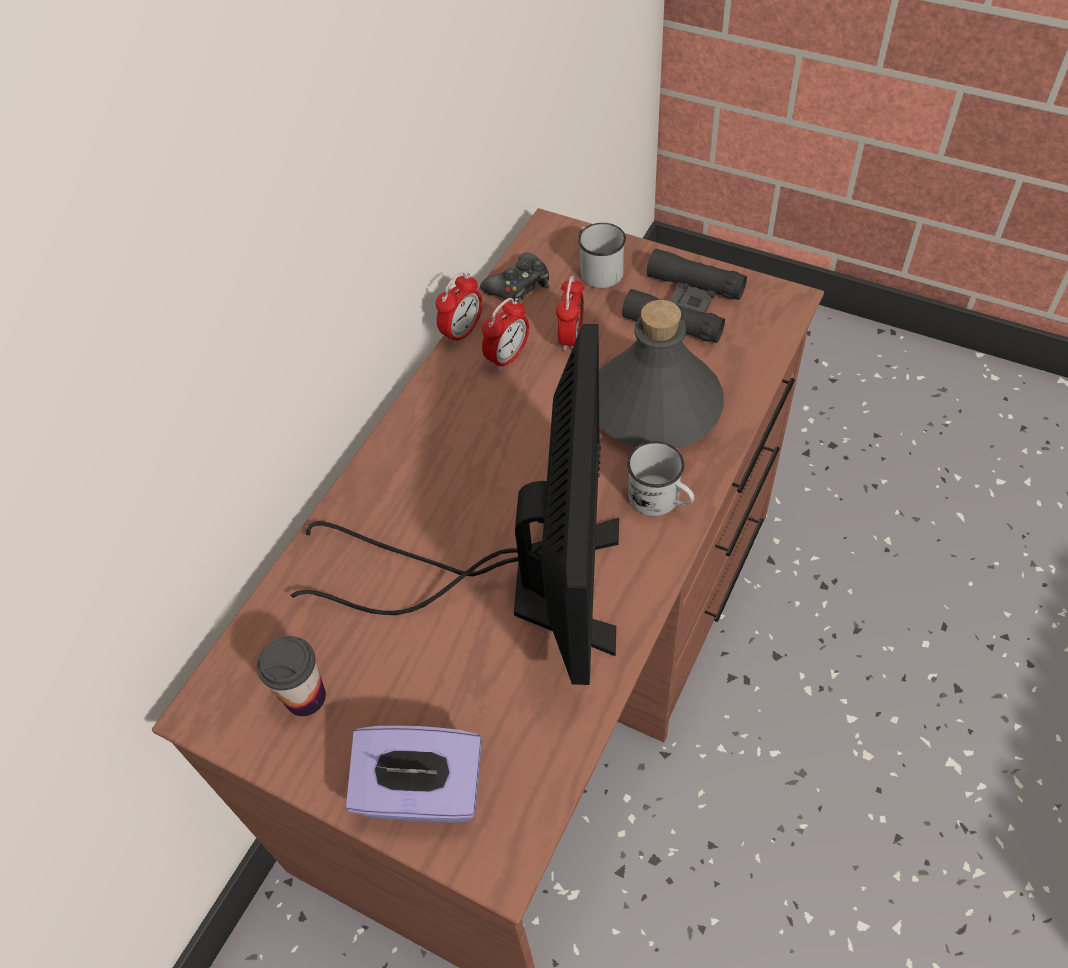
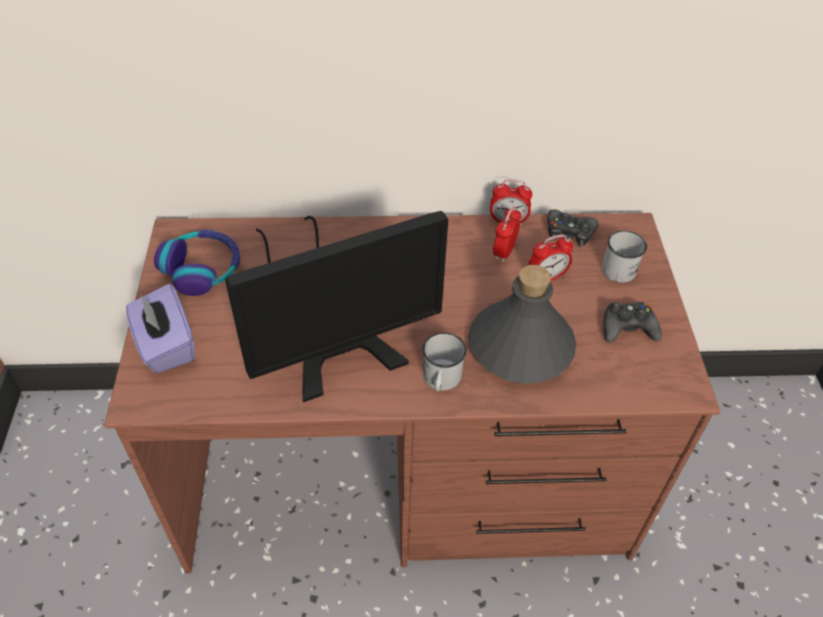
camera: 55 degrees right, 5 degrees down
cup [257,636,326,716] -> headphones [154,230,240,296]
alarm clock [482,298,529,371] -> alarm clock turned 105 degrees clockwise [493,206,522,262]
black binoculars [622,248,747,343] -> black game controller [603,302,662,343]

